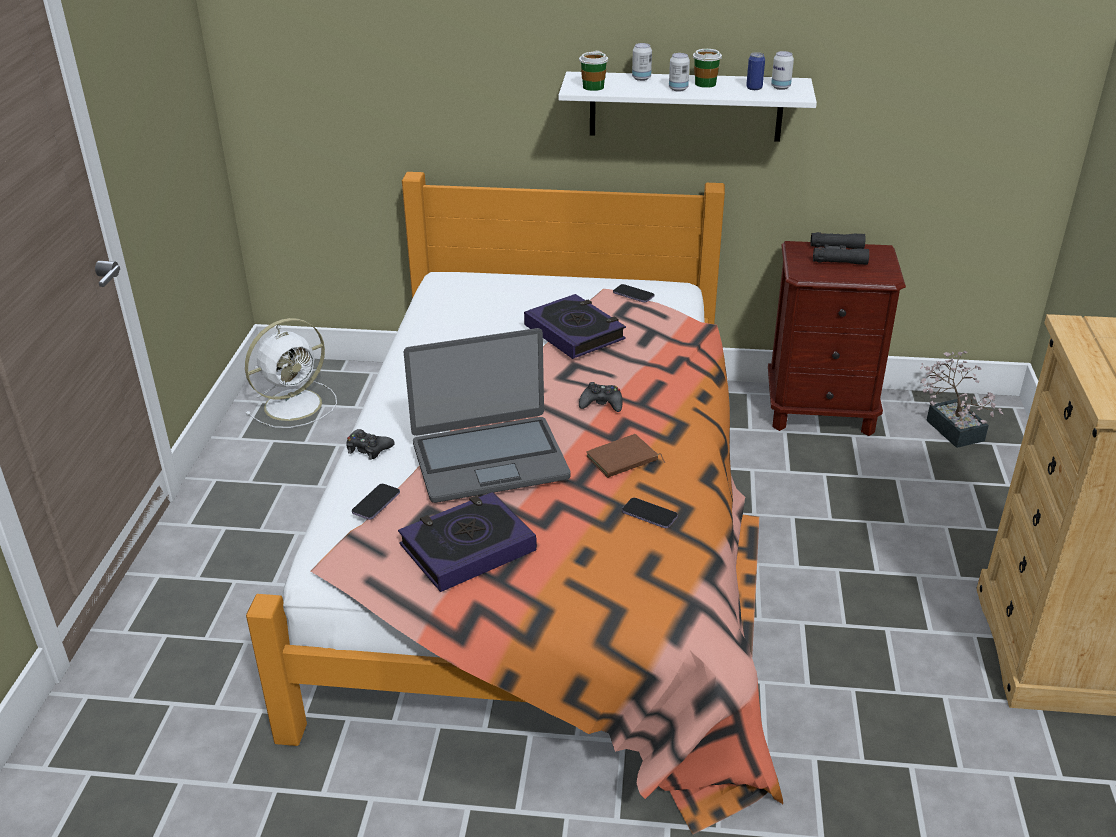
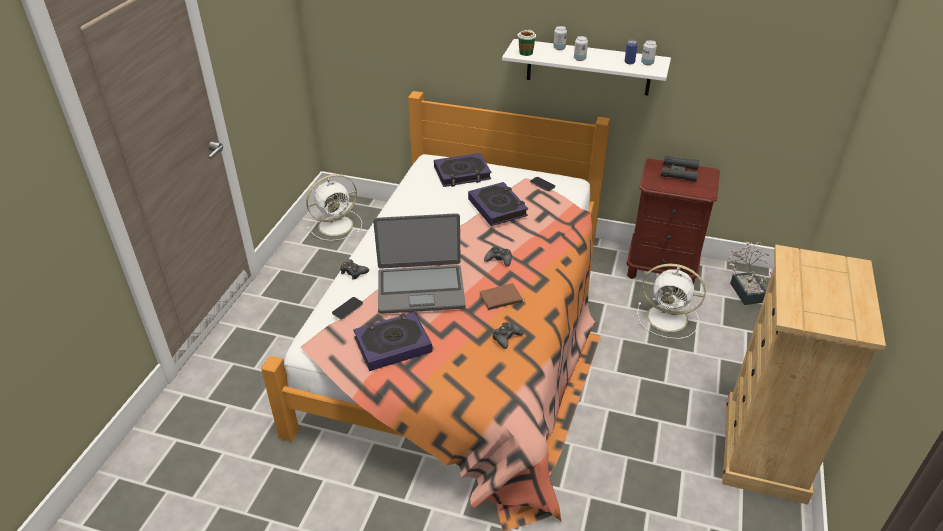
camera: 10 degrees right, 5 degrees up
phone [622,498,678,528] -> black game controller [493,322,524,349]
cup [693,49,722,88] -> none
none -> book [434,153,491,187]
none -> white fan [637,264,706,339]

